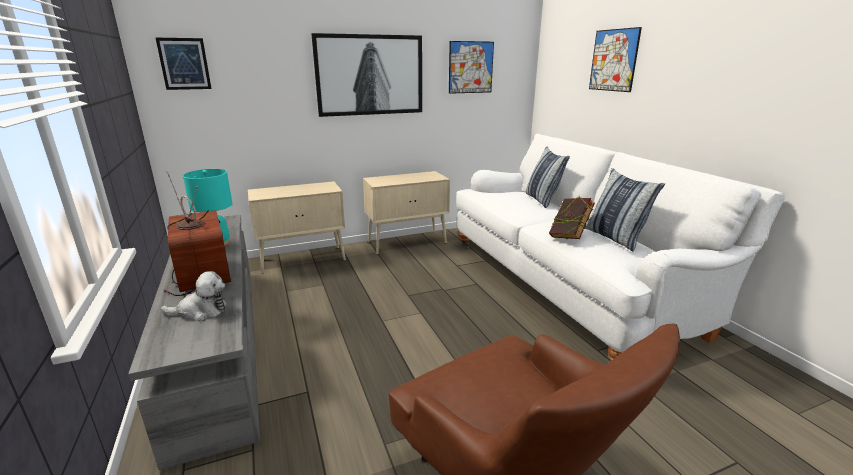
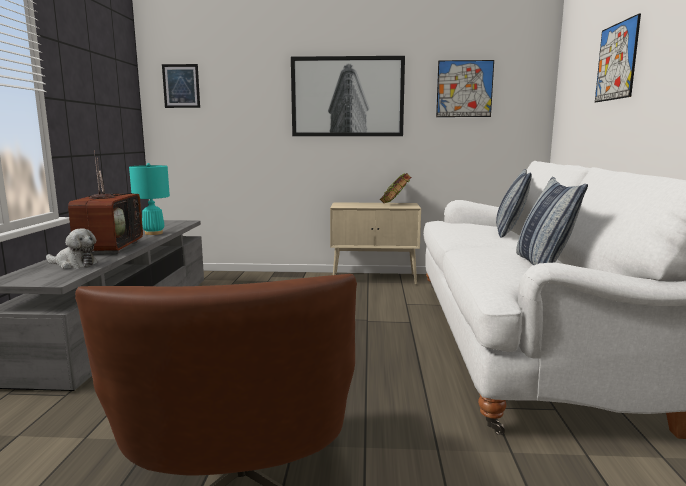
camera: 25 degrees right, 10 degrees down
beige cabinet [248,181,346,274] -> none
book [549,196,595,239] -> book moved to [380,173,411,203]

